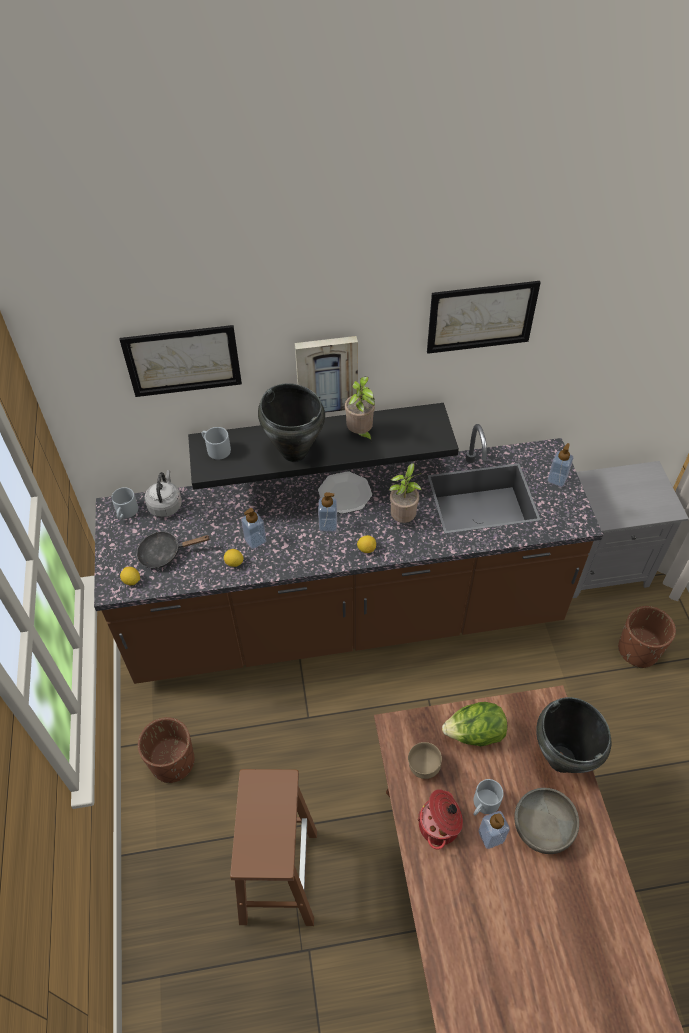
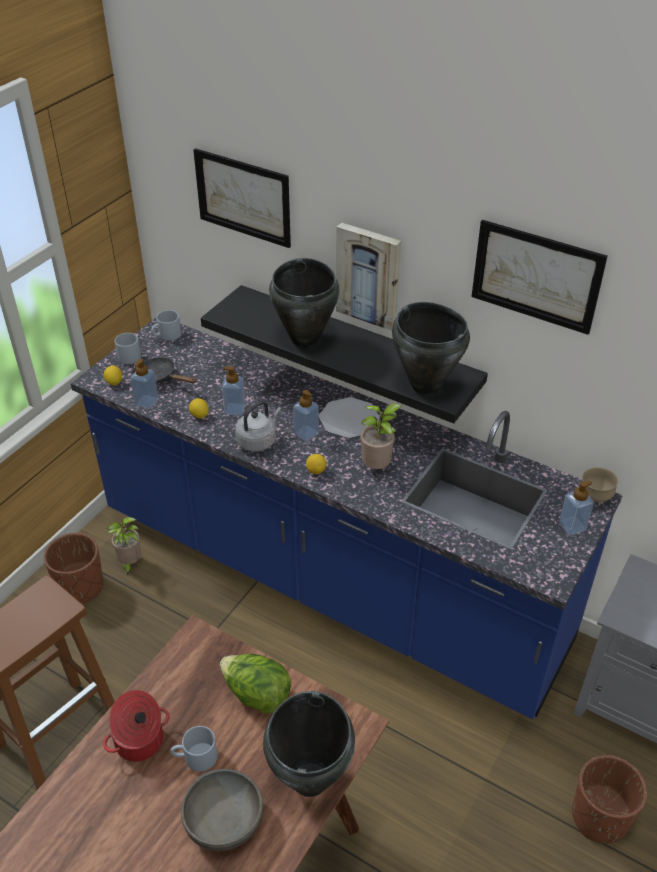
camera: 40 degrees right, 10 degrees down
brown counter [94,424,603,684] -> blue counter [70,318,622,719]
grey kettle [145,470,182,517] -> grey kettle moved to [235,401,281,452]
grey mug [202,427,231,460] -> grey mug moved to [115,333,141,364]
potted plant [345,377,375,443] -> potted plant moved to [107,517,141,575]
brown bowl [408,742,442,779] -> brown bowl moved to [582,467,618,502]
soap dispenser [479,811,510,849] -> soap dispenser moved to [130,359,159,409]
none -> black cooking pot [392,302,470,395]

